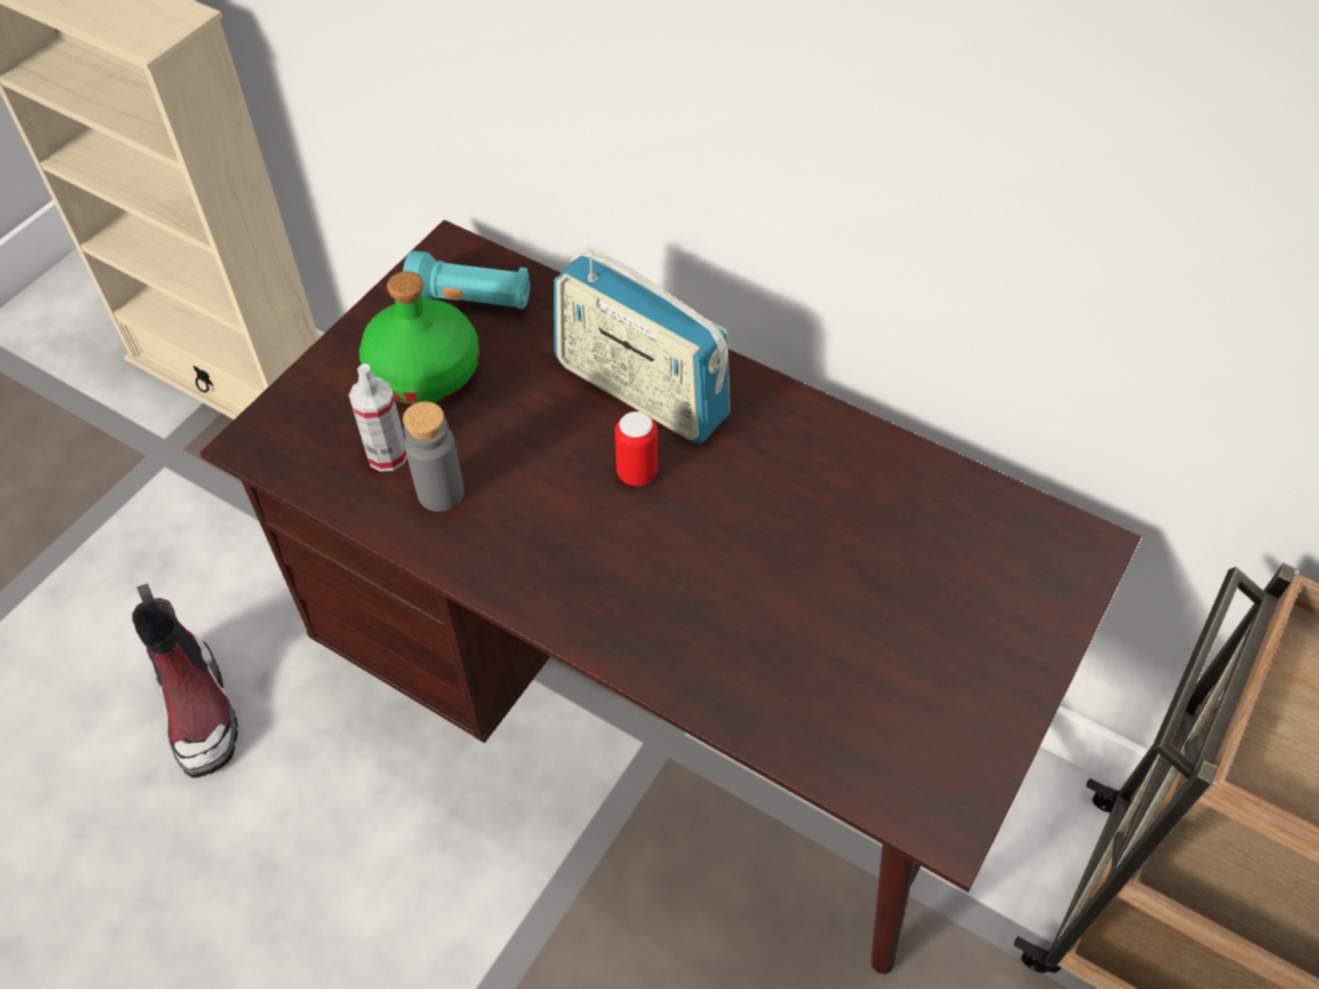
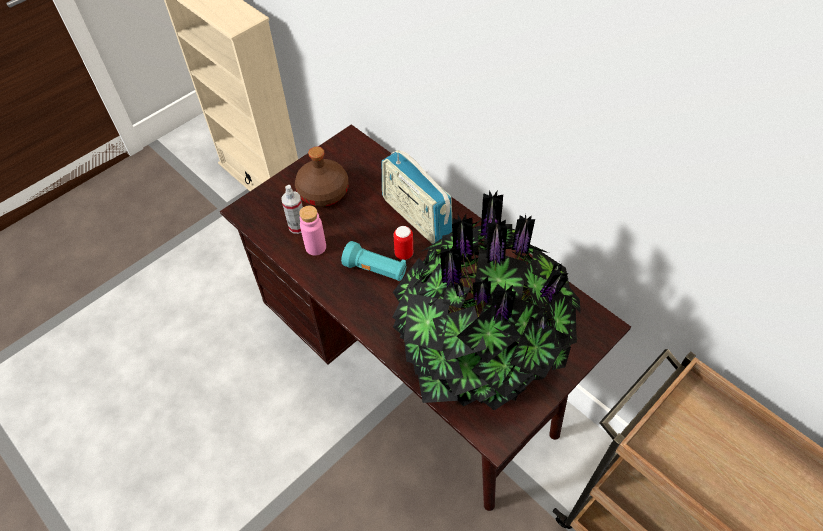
camera: 15 degrees right, 0 degrees up
boot [132,584,238,778] -> none
green bottle [359,271,480,404] -> brown bottle [295,147,349,207]
turquoise flashlight [403,251,530,309] -> turquoise flashlight moved to [341,241,406,281]
grey bottle [403,402,464,512] -> pink bottle [299,206,326,256]
none -> potted plant [392,190,581,410]

